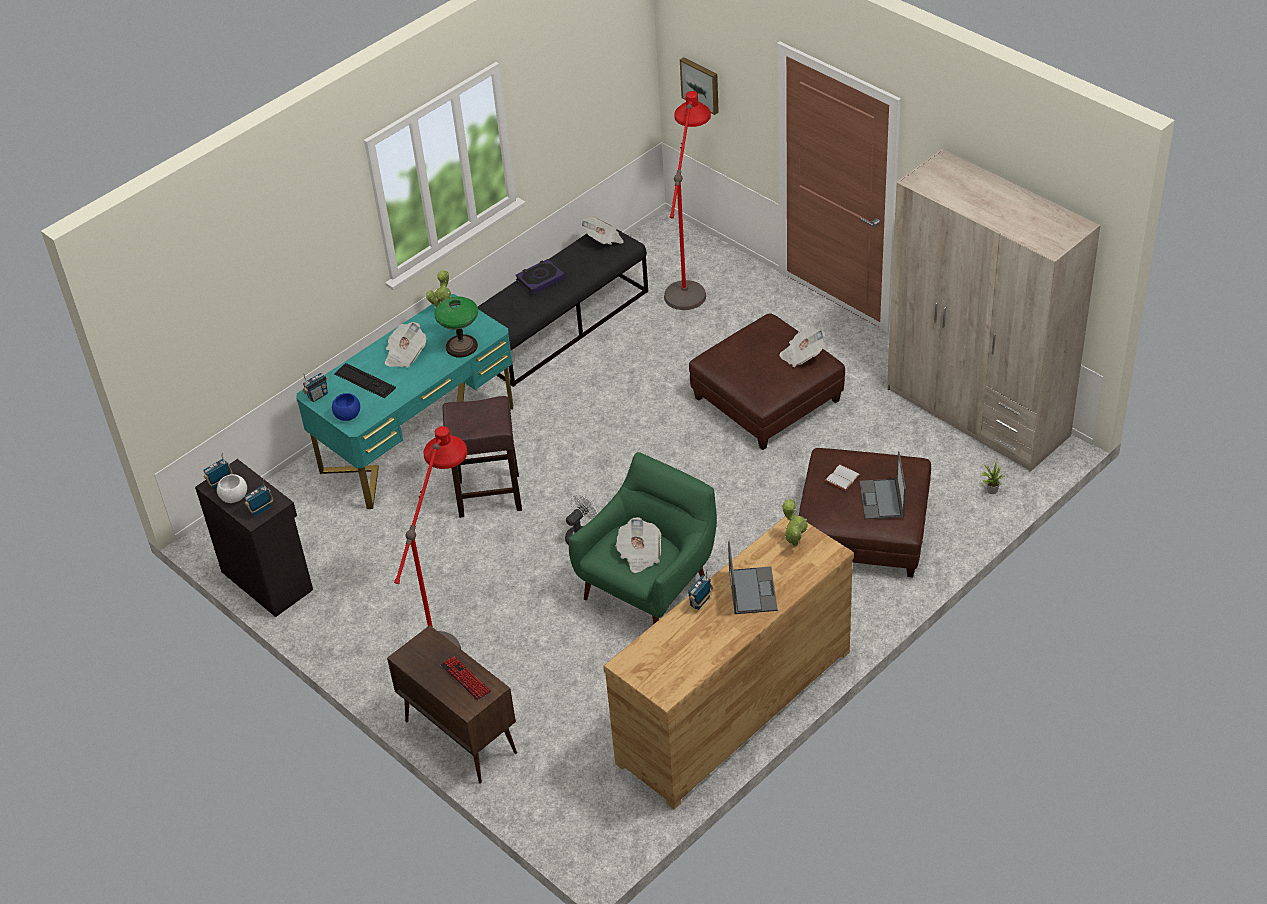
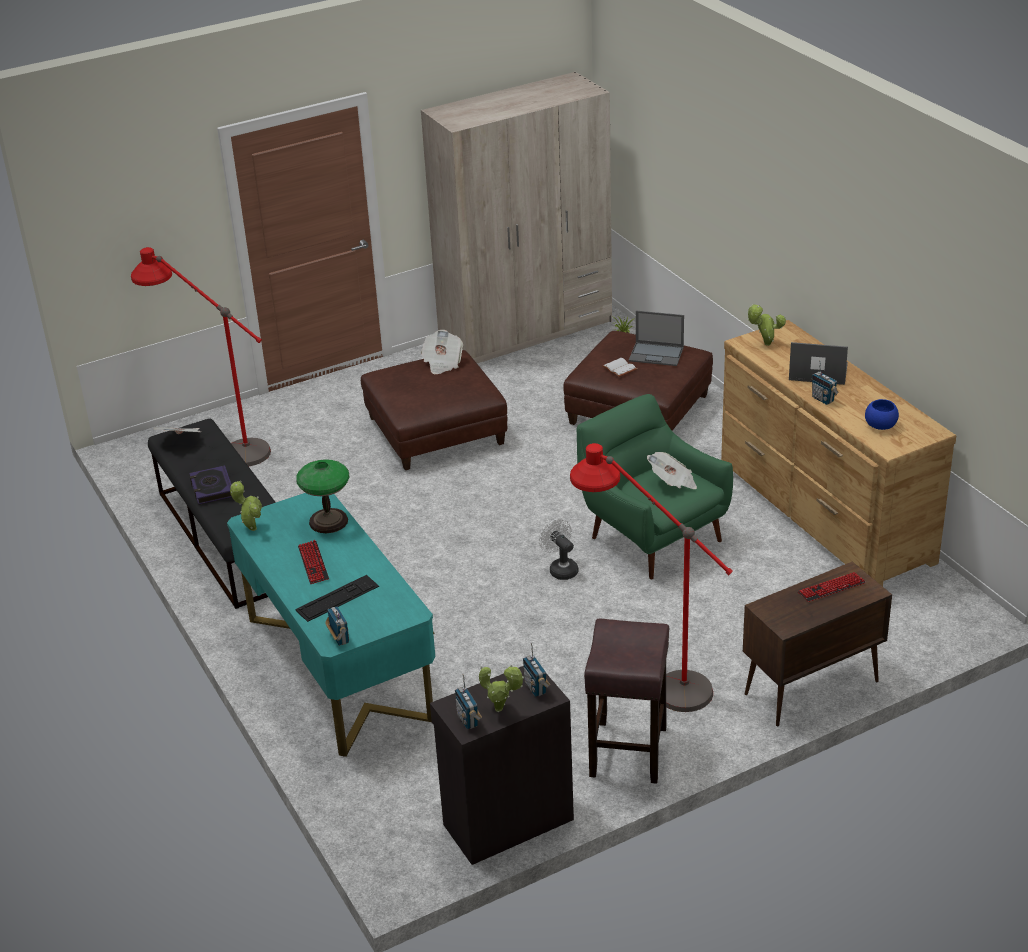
camera: 75 degrees left, 10 degrees down
white bowl [217,474,247,503] -> potted plant [479,665,524,712]
blue bowl [332,393,360,421] -> blue bowl moved to [865,399,899,430]
newspaper [385,322,426,368] -> keyboard [298,540,329,584]
brown stool [442,396,522,518] -> brown stool moved to [584,619,669,784]
picture [680,57,719,115] -> none

